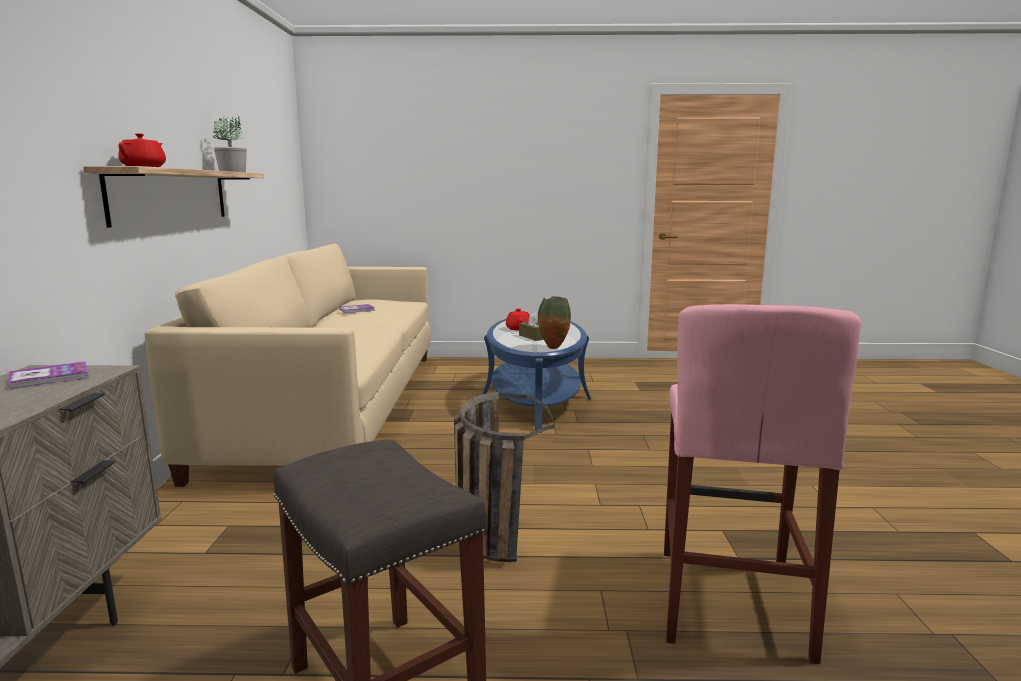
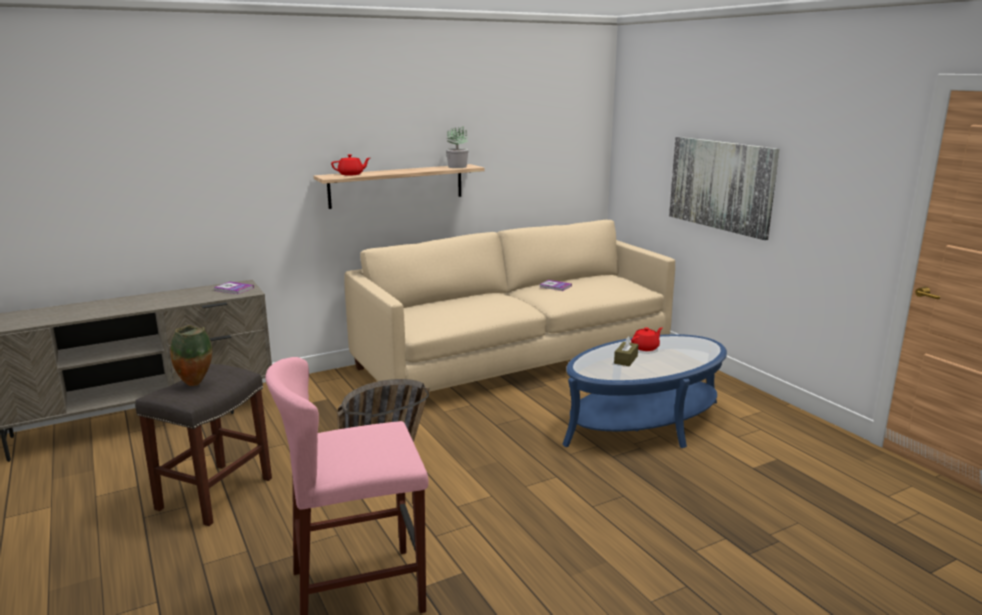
camera: 60 degrees right, 5 degrees up
vase [538,296,571,349] -> vase moved to [170,325,212,386]
none -> picture [669,137,779,240]

